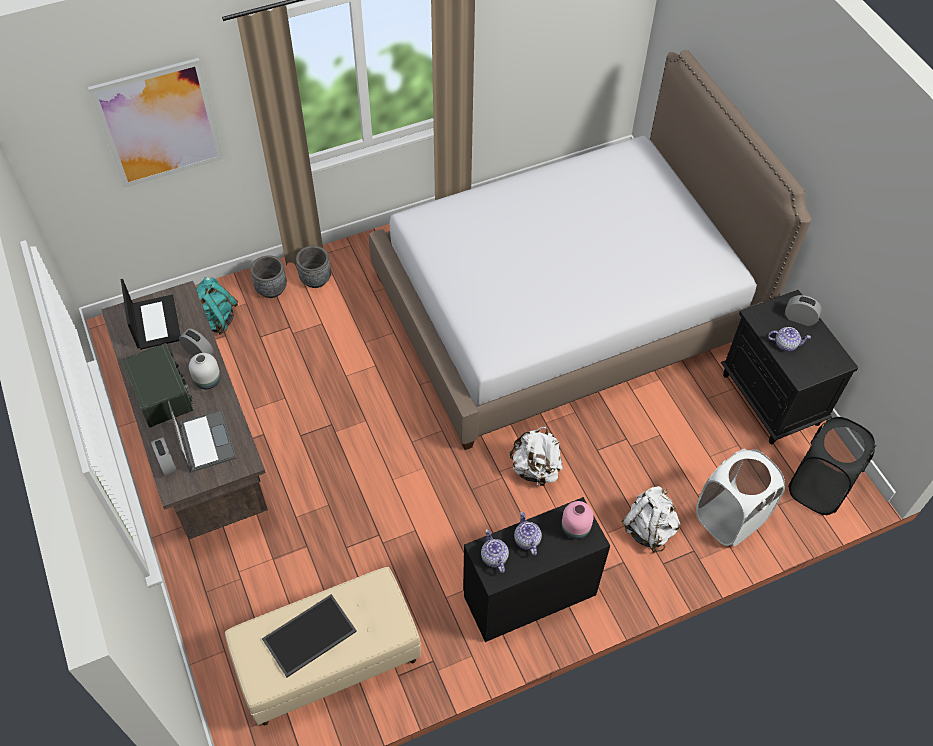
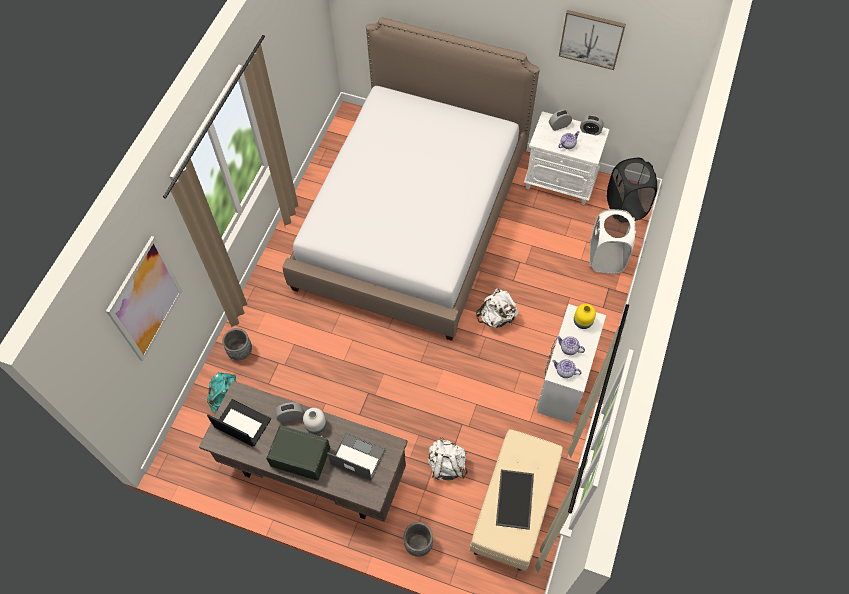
camera: 45 degrees left, 5 degrees up
alarm clock [151,437,177,476] -> alarm clock moved to [580,115,604,135]
grey planter [296,246,331,288] -> grey planter moved to [404,522,433,557]
black dresser [463,497,610,642] -> white dresser [536,304,606,423]
pink vase [562,501,594,539] -> yellow vase [574,304,596,329]
white backpack [622,486,680,553] -> white backpack moved to [428,437,467,480]
black nightstand [721,290,858,444] -> white nightstand [523,111,610,205]
none -> picture [559,10,626,70]

